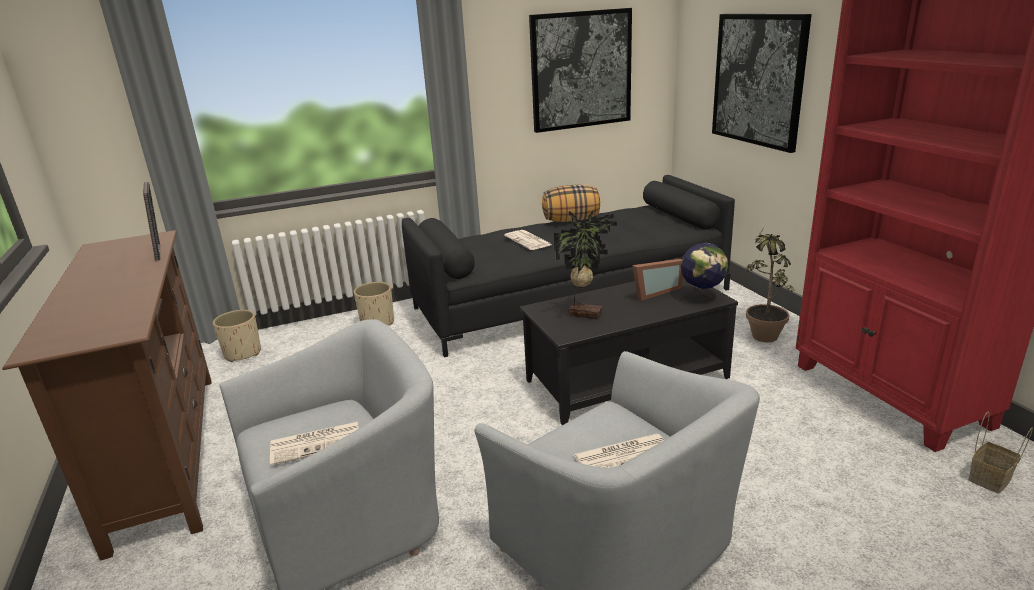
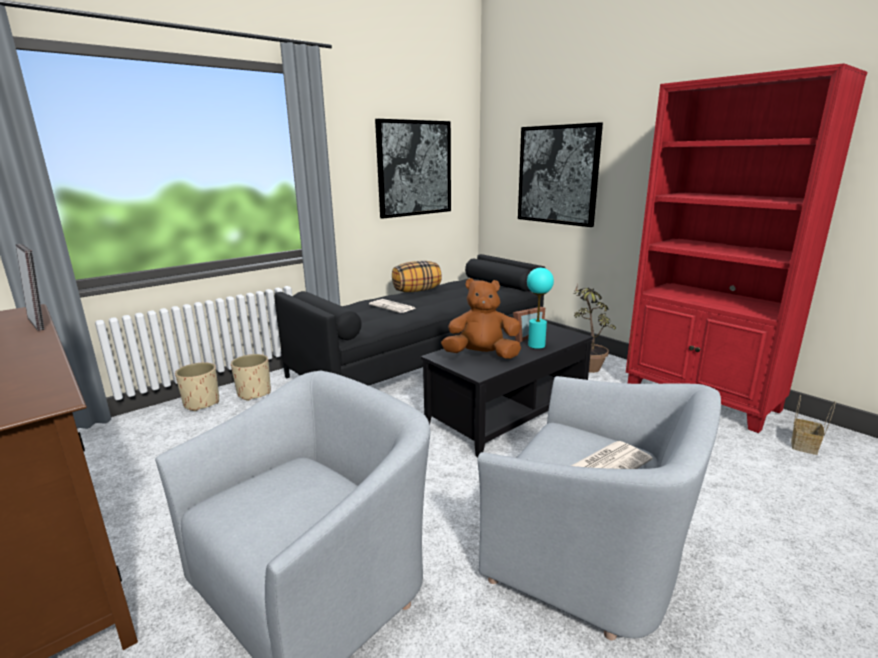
camera: 20 degrees left, 5 degrees down
beige planter [213,310,261,362] -> beige planter moved to [175,362,219,411]
newspaper [270,422,359,466] -> none
potted plant [554,209,617,320] -> brown plush toy [441,278,521,359]
globe [681,243,728,303] -> none
none -> turquoise table lamp [527,268,554,349]

